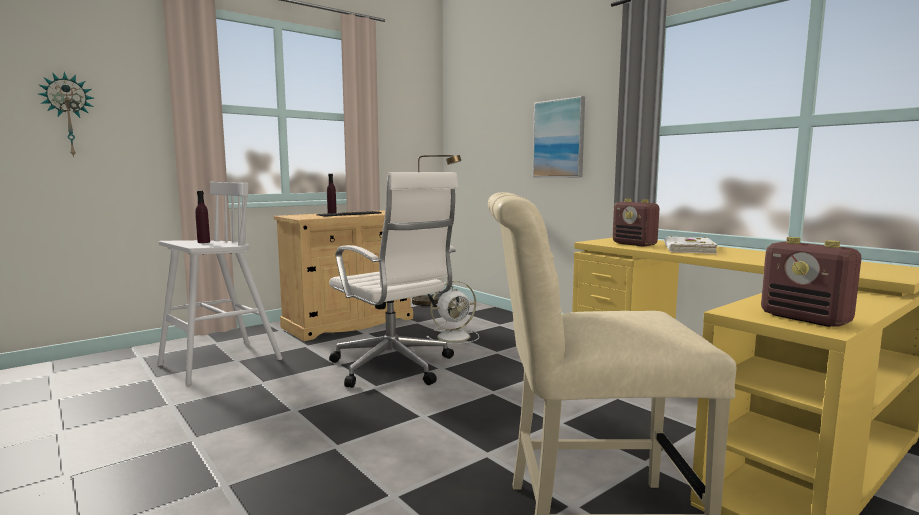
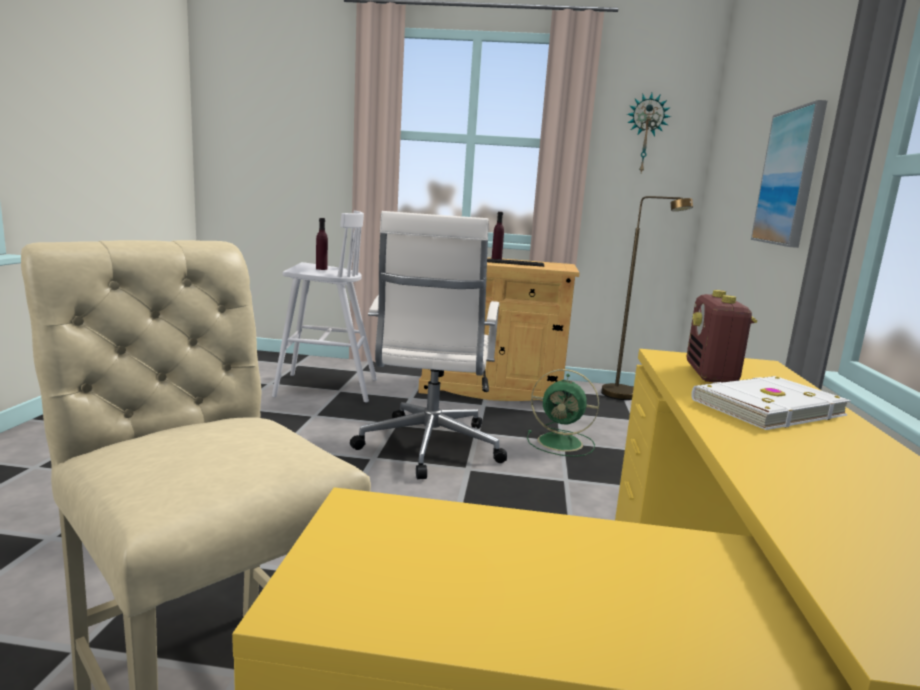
camera: 45 degrees right, 5 degrees up
wall clock [39,72,94,158] -> wall clock moved to [627,93,671,173]
white fan [426,281,479,344] -> green fan [527,369,599,457]
radio [761,237,861,327] -> none

